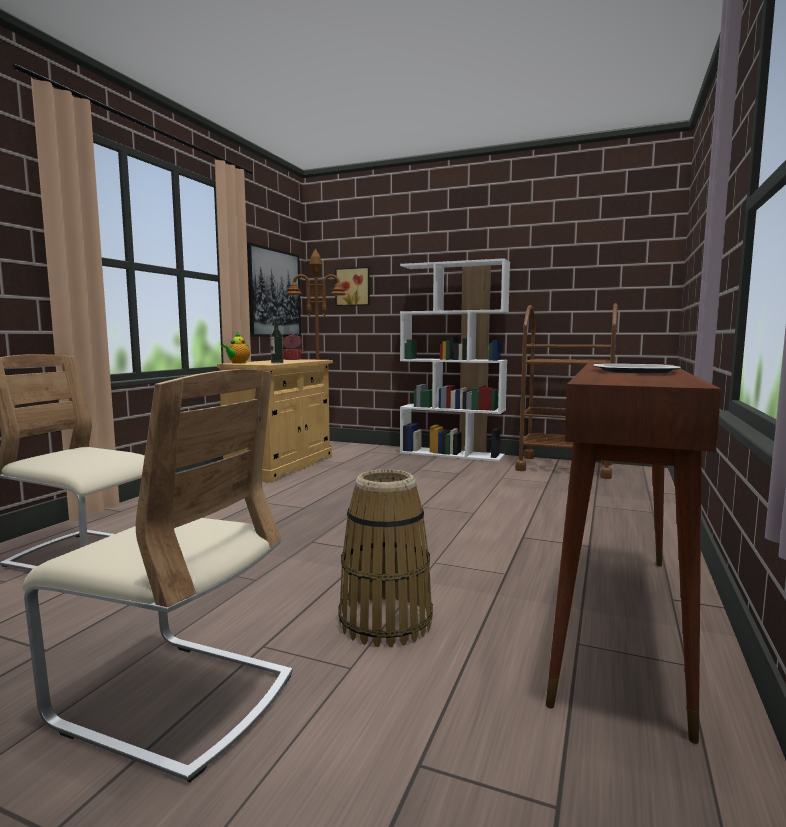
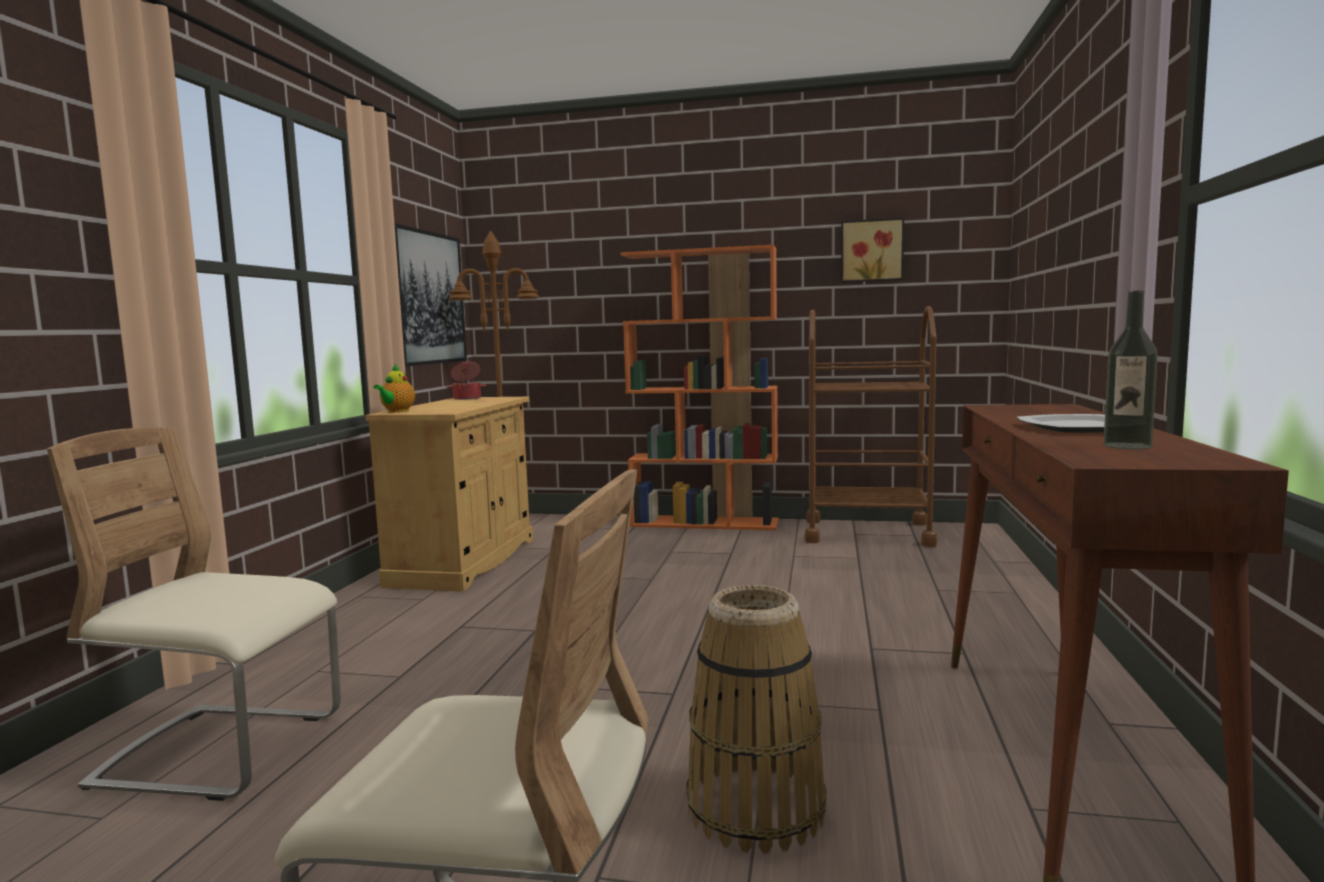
camera: 10 degrees left, 0 degrees up
bottle [270,318,283,363] -> bottle moved to [1104,290,1158,449]
picture [335,267,370,306] -> picture moved to [841,218,904,282]
white bookcase [400,258,510,462] -> orange bookcase [621,245,779,530]

